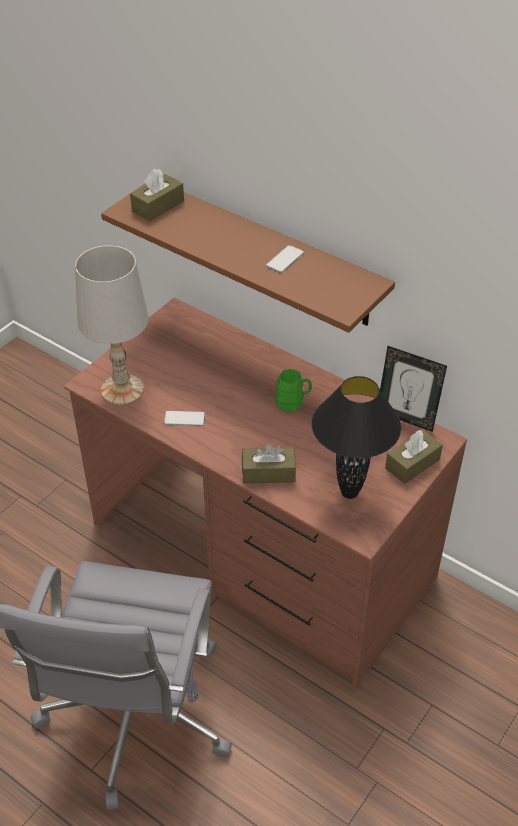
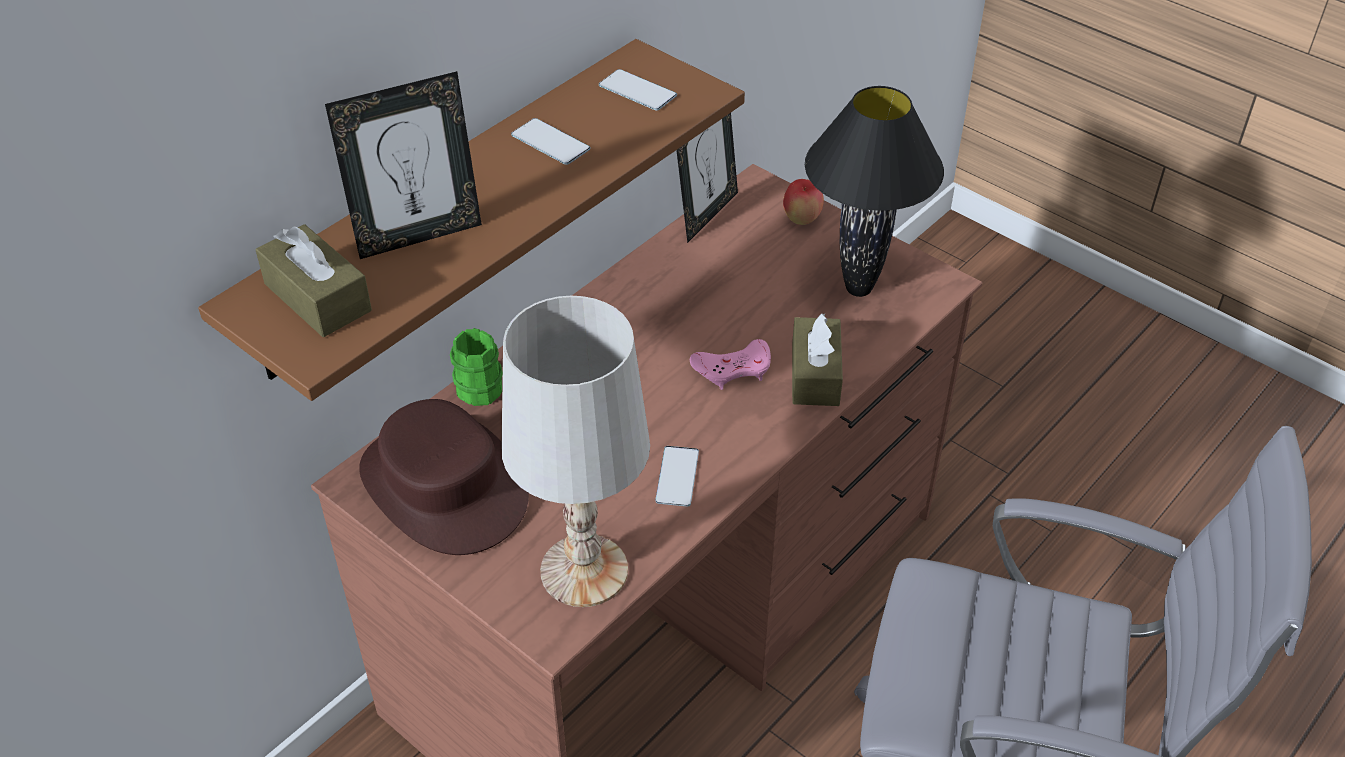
camera: 85 degrees left, 0 degrees up
green mug [275,369,312,412] -> green mug moved to [450,328,503,406]
brown tissue box [385,430,443,484] -> apple [783,179,824,225]
none -> picture frame [325,71,482,259]
none -> brown hat [359,399,529,555]
none -> phone [599,69,677,111]
none -> pink game controller [690,339,771,390]

